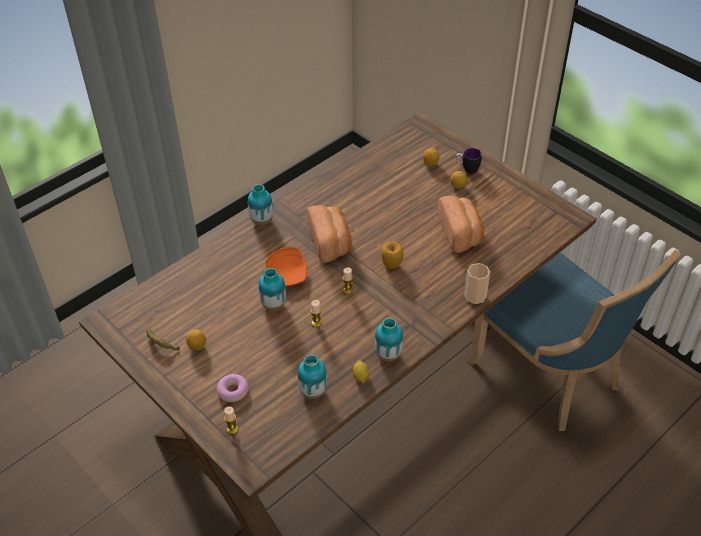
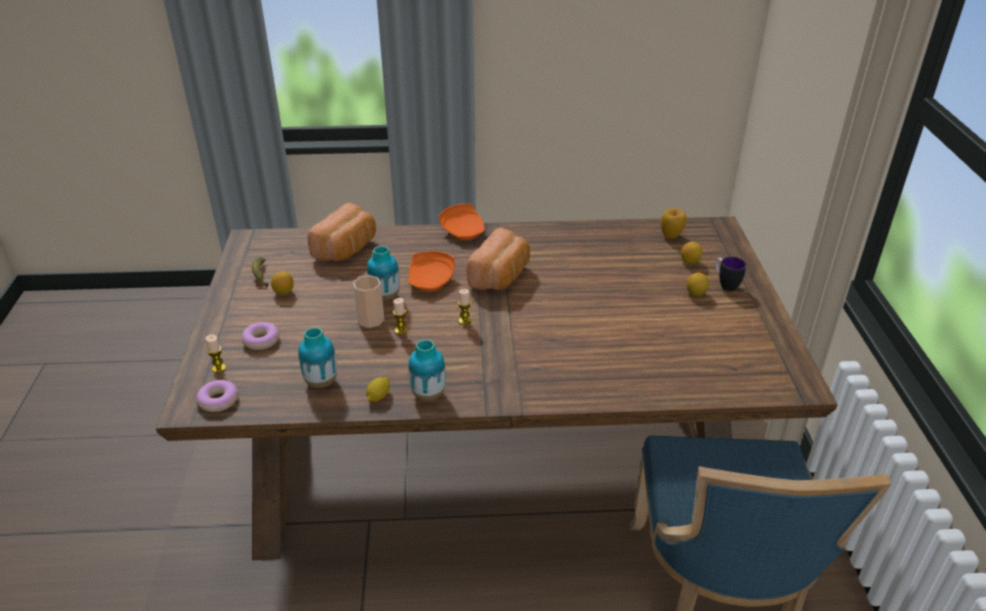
camera: 40 degrees right, 10 degrees down
vase [248,184,273,225] -> orange plate [439,204,485,240]
apple [381,242,404,269] -> apple moved to [661,208,687,239]
bread [438,196,484,253] -> bread moved to [307,203,376,261]
cup [464,263,490,304] -> cup moved to [353,275,384,328]
none -> donut [196,380,239,412]

